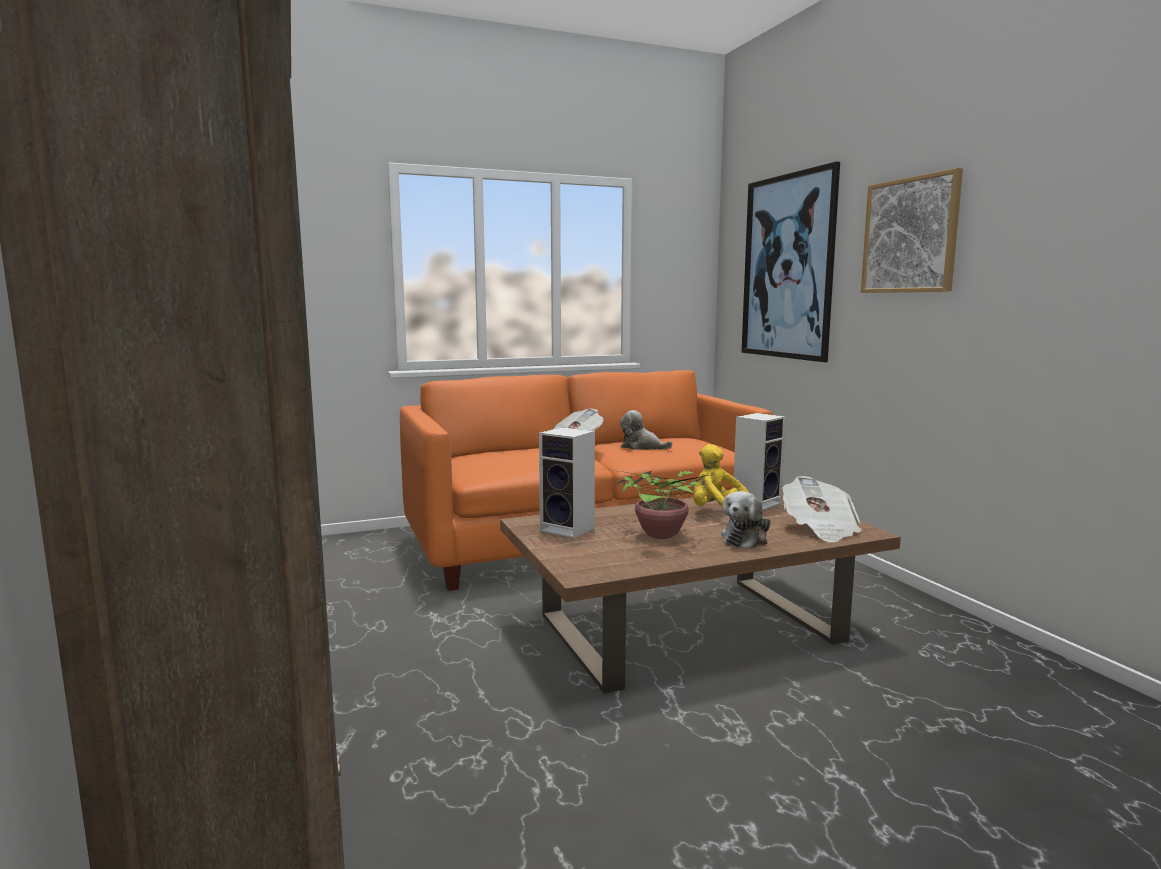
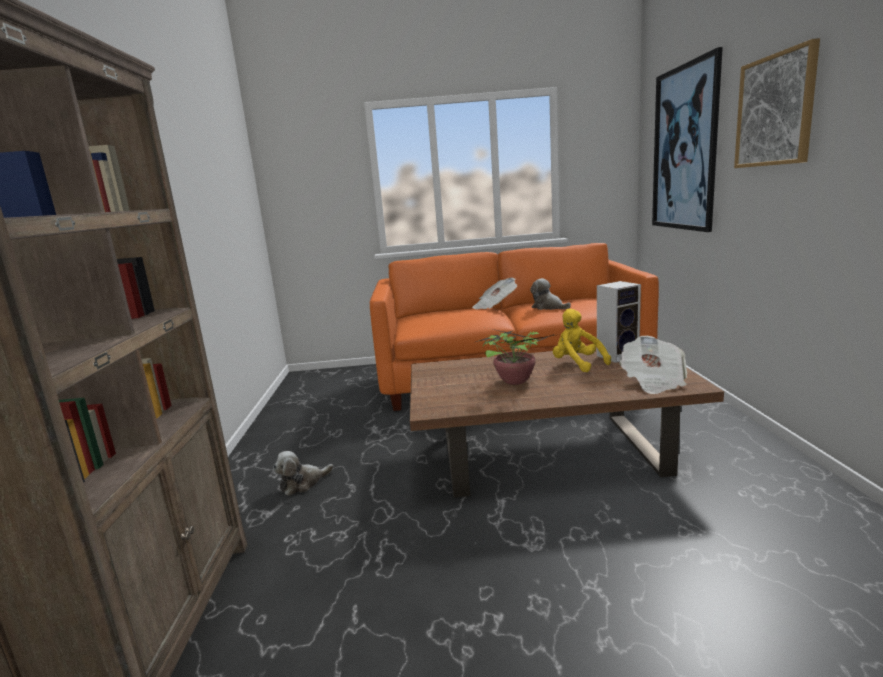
camera: 20 degrees right, 5 degrees up
speaker [539,427,595,538] -> none
plush toy [721,491,771,549] -> plush toy moved to [273,451,333,496]

